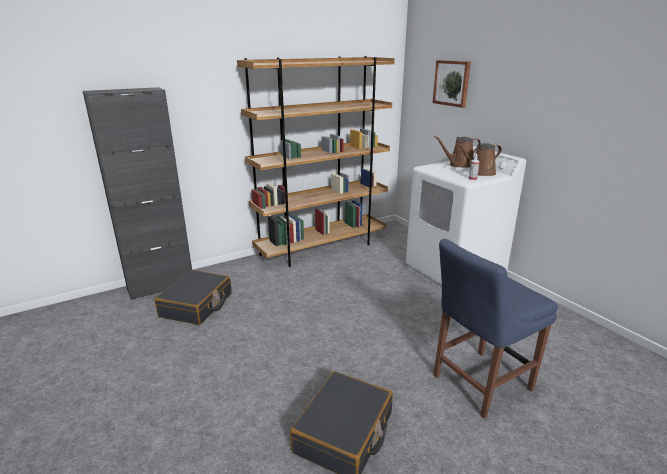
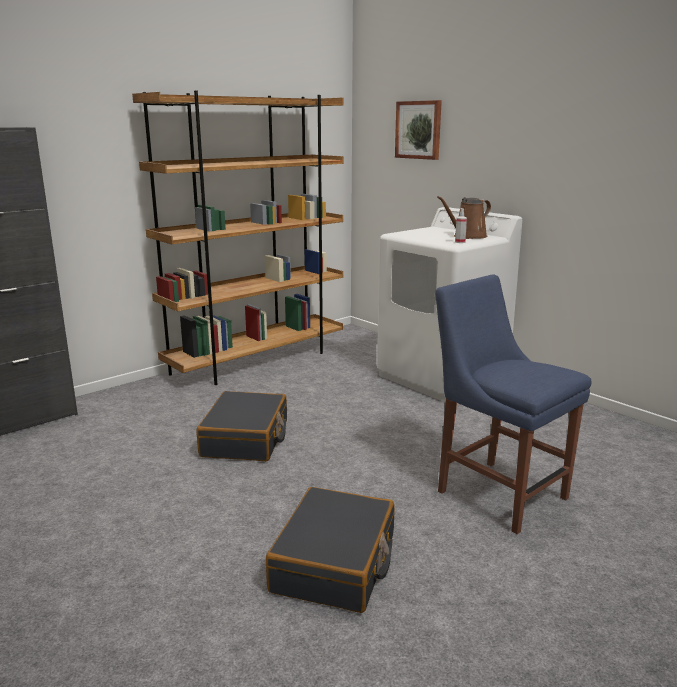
camera: 10 degrees left, 5 degrees down
black suitcase [154,270,232,325] -> black suitcase moved to [197,391,287,461]
blue chair [433,239,558,419] -> blue chair turned 90 degrees clockwise [435,274,591,534]
brown watering can [434,136,481,168] -> none

